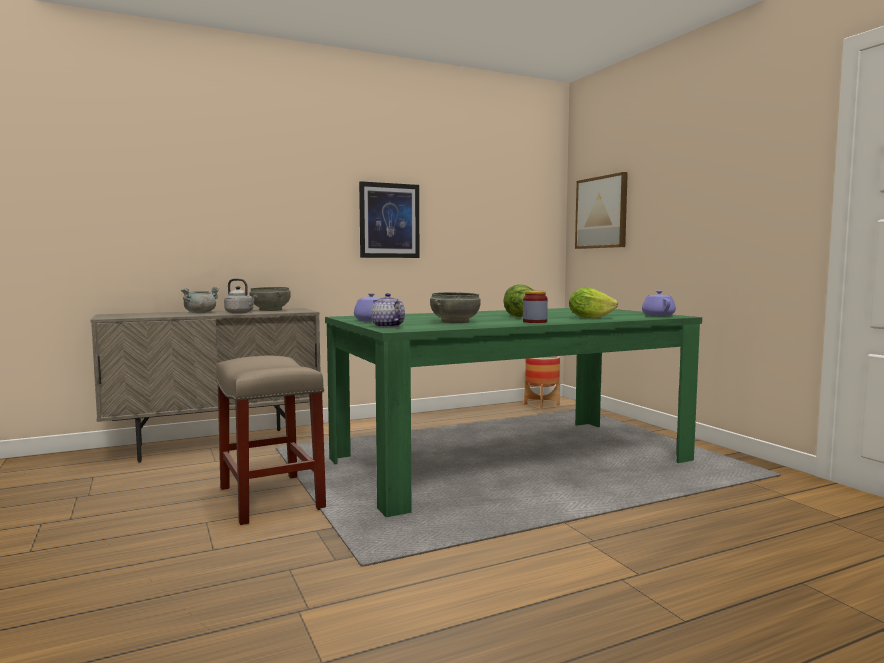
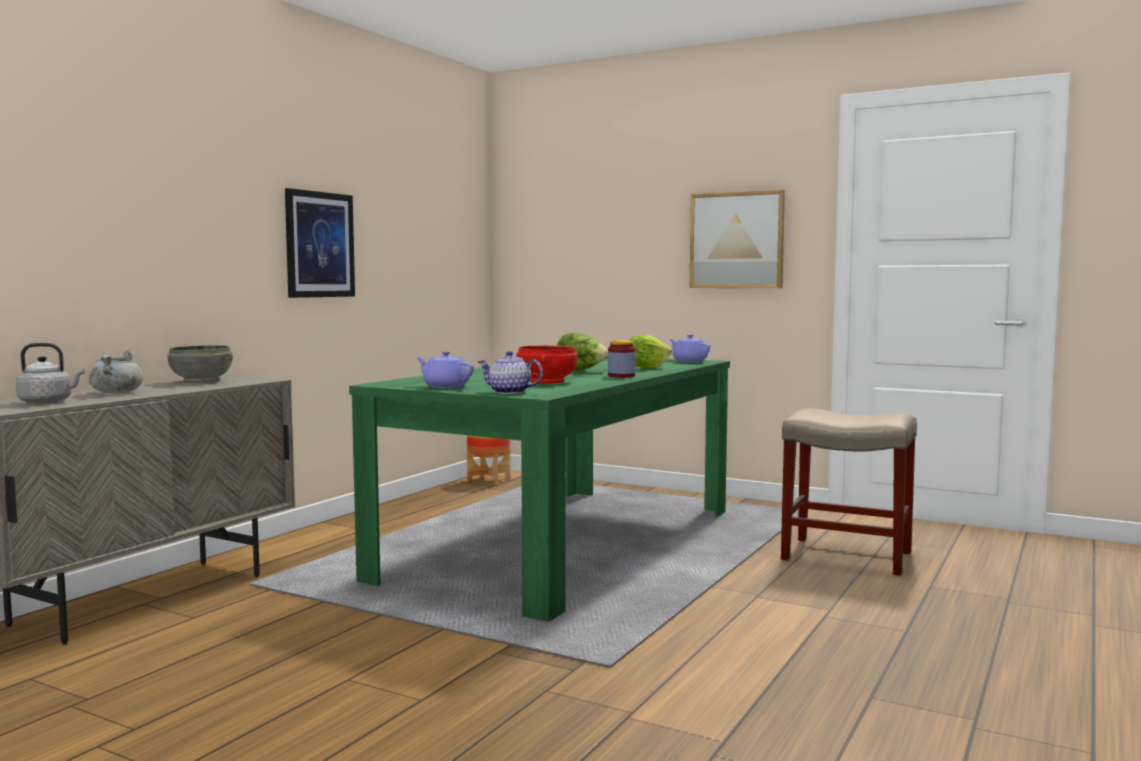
camera: 35 degrees left, 0 degrees up
beige stool [215,356,326,525] -> beige stool moved to [781,408,917,576]
grey kettle [224,278,257,314] -> grey kettle moved to [16,343,85,404]
grey bowl [430,292,481,323] -> red bowl [516,346,577,384]
picture [575,172,628,249] -> picture moved to [690,190,785,288]

